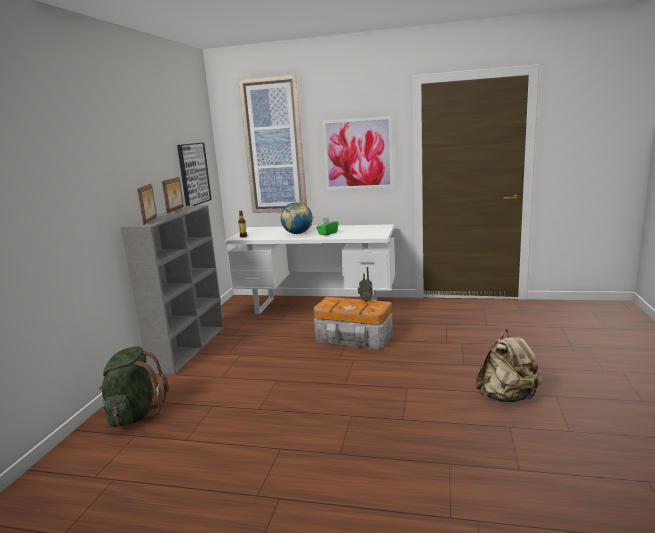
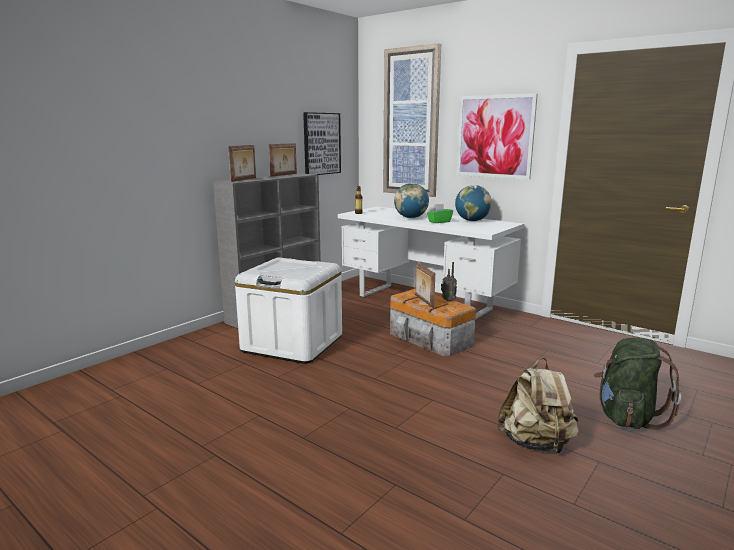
camera: 25 degrees right, 0 degrees up
green backpack [99,346,169,427] -> green backpack moved to [594,337,681,430]
none -> white storage box [235,257,342,364]
none -> picture frame [415,262,435,308]
none -> globe [455,185,492,221]

